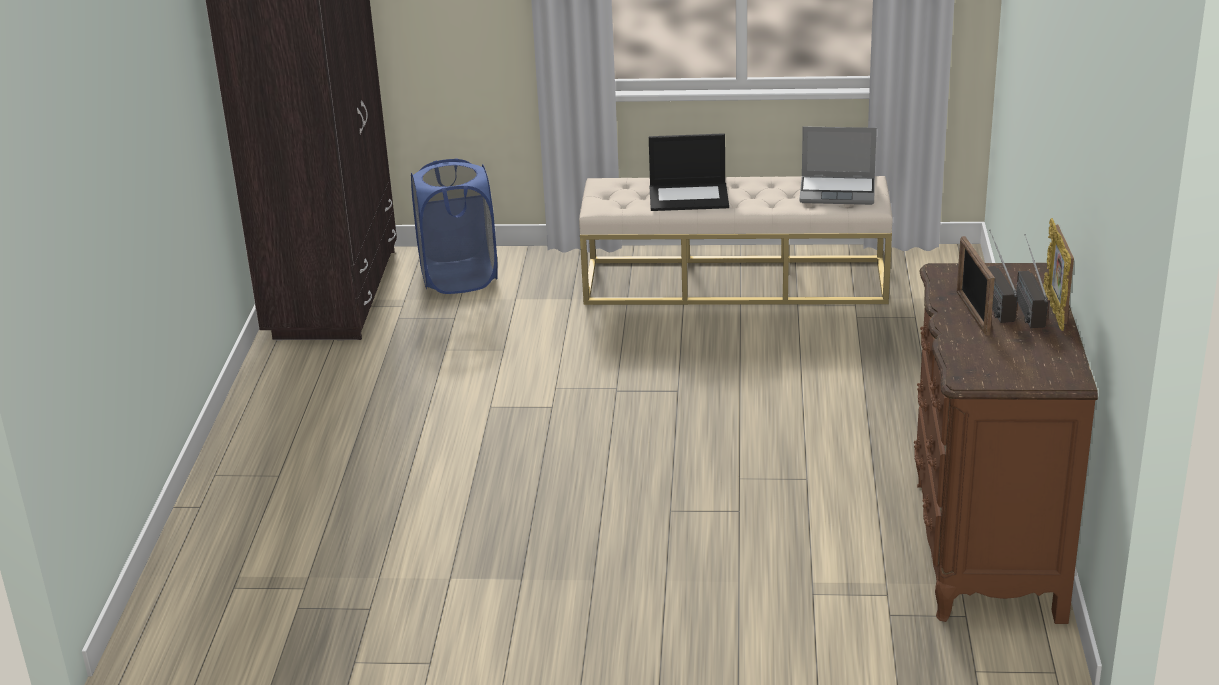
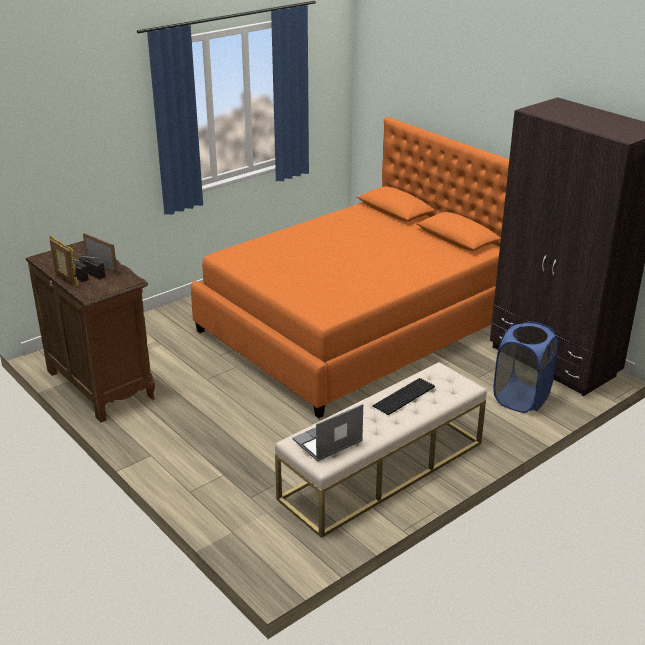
camera: 135 degrees right, 0 degrees up
laptop [649,133,729,211] -> keyboard [373,378,435,415]
none -> orange bed [191,117,509,418]

